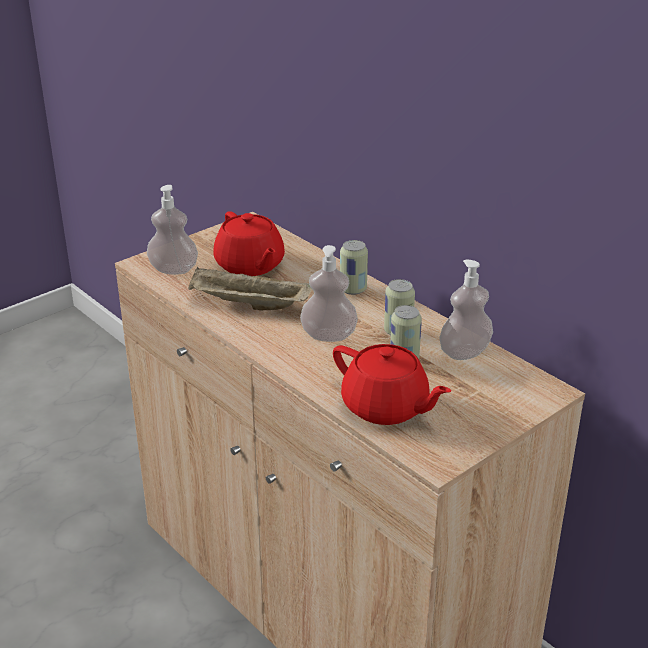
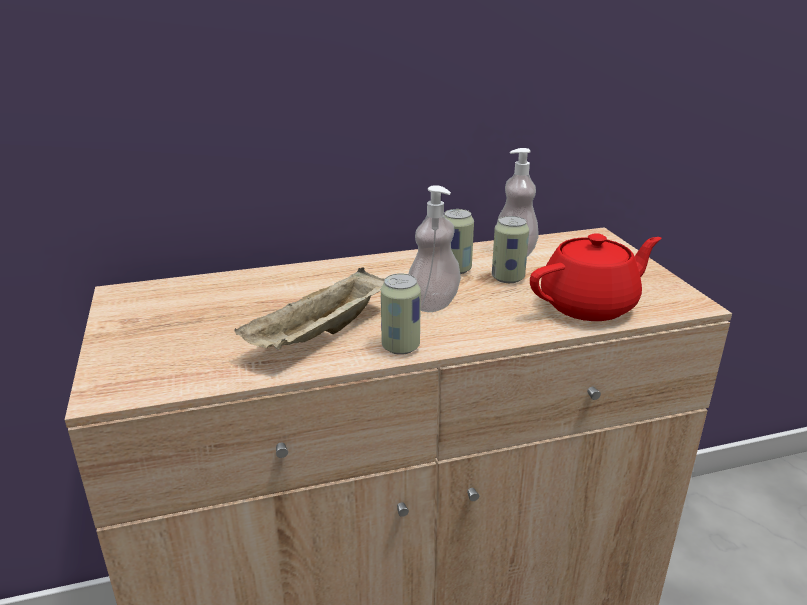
camera: 65 degrees left, 5 degrees down
soap dispenser [147,185,198,275] -> none
red teapot [213,211,285,276] -> none
can [340,240,368,295] -> can moved to [381,273,421,355]

